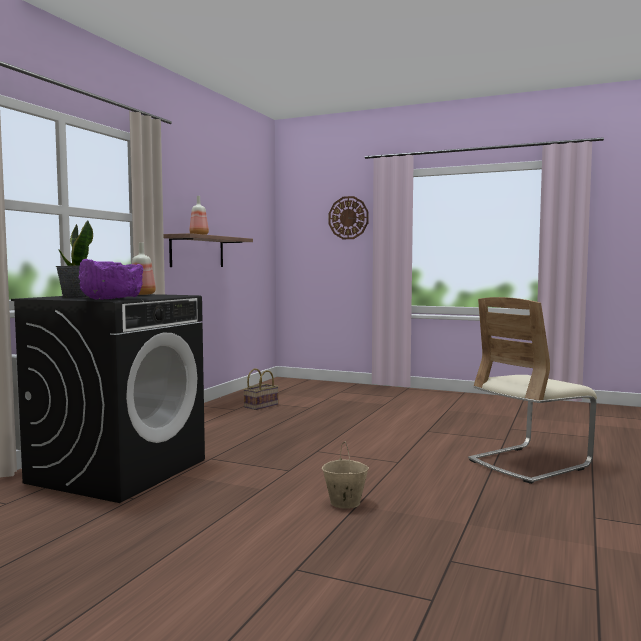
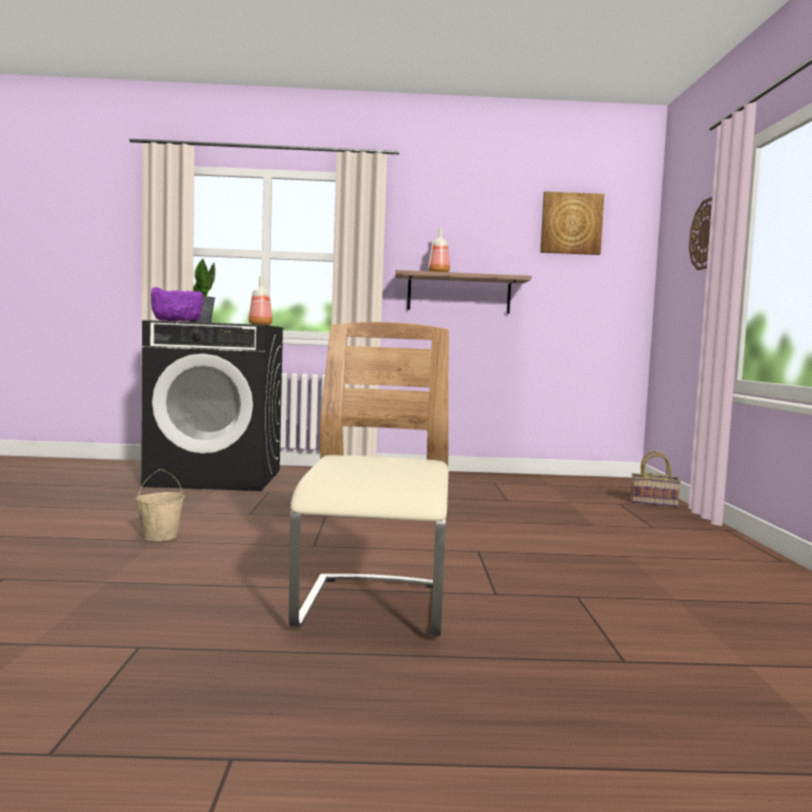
camera: 65 degrees right, 0 degrees up
basket [243,369,279,410] -> basket moved to [631,451,681,507]
beige chair [468,297,597,484] -> beige chair turned 60 degrees clockwise [289,322,449,637]
none -> picture [540,191,604,255]

